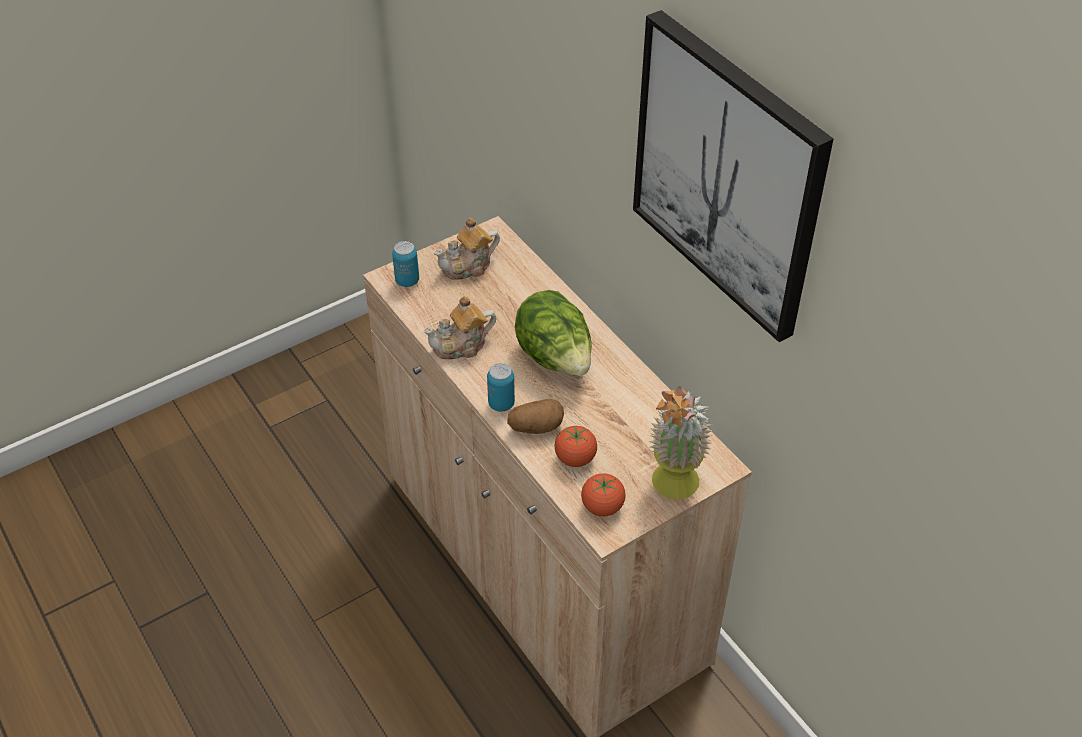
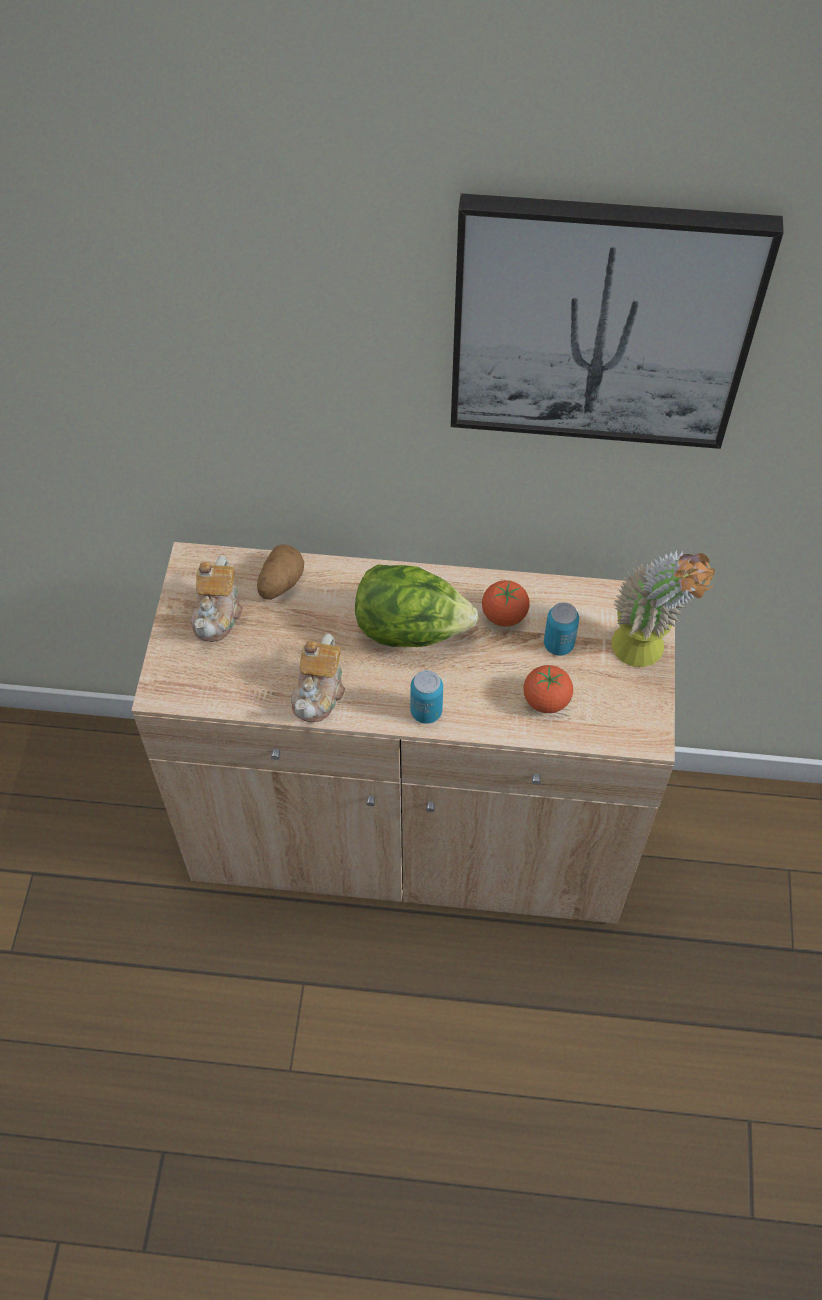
camera: 50 degrees left, 10 degrees up
can [392,241,419,287] -> can moved to [544,602,579,656]
potato [507,399,564,434] -> potato moved to [257,545,304,600]
tomato [581,473,626,516] -> tomato moved to [482,580,529,627]

